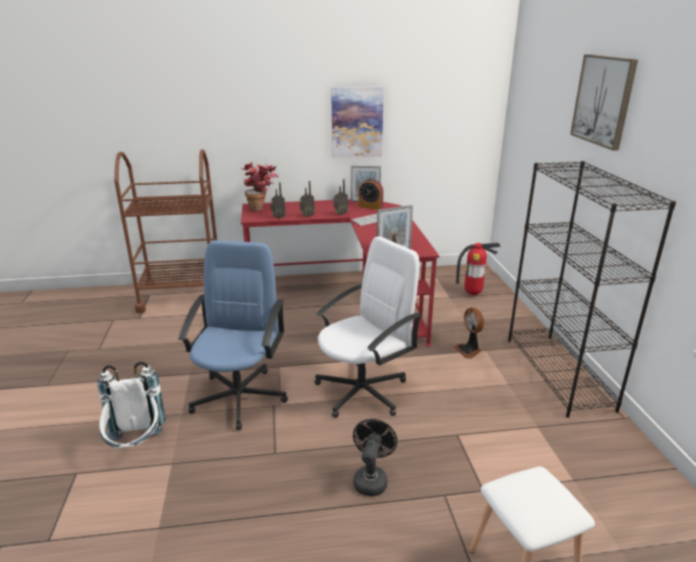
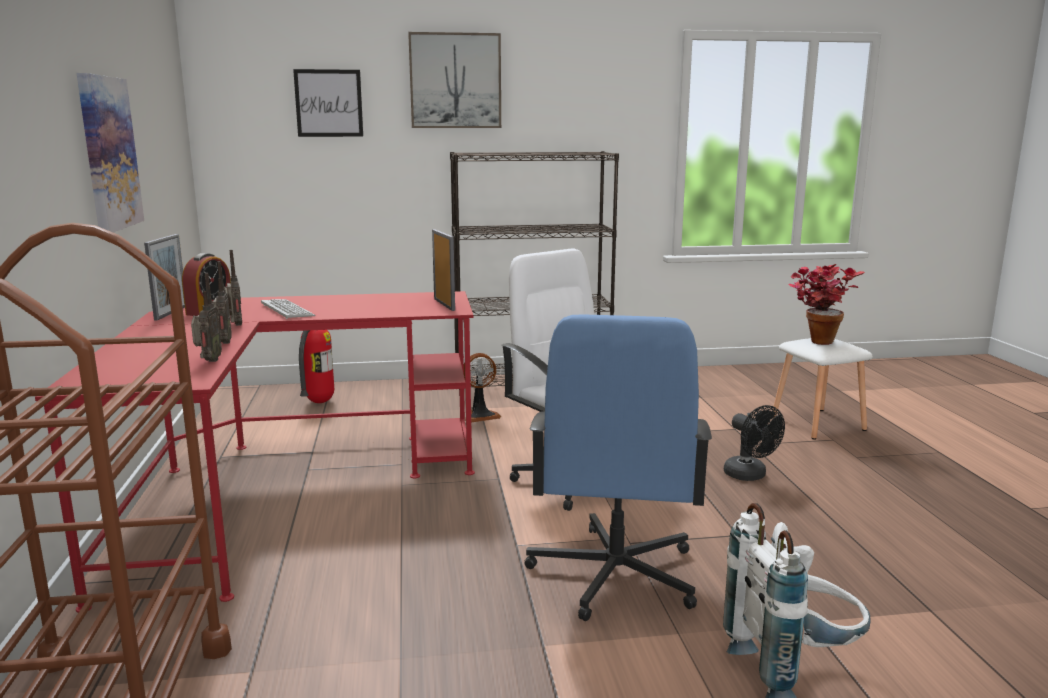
camera: 90 degrees left, 10 degrees down
blue office chair [178,240,288,430] -> blue office chair turned 90 degrees counterclockwise [524,315,712,621]
potted plant [241,162,278,211] -> potted plant moved to [788,264,865,345]
black fan [353,419,397,496] -> black fan turned 135 degrees counterclockwise [724,405,785,481]
none -> picture [293,69,363,137]

